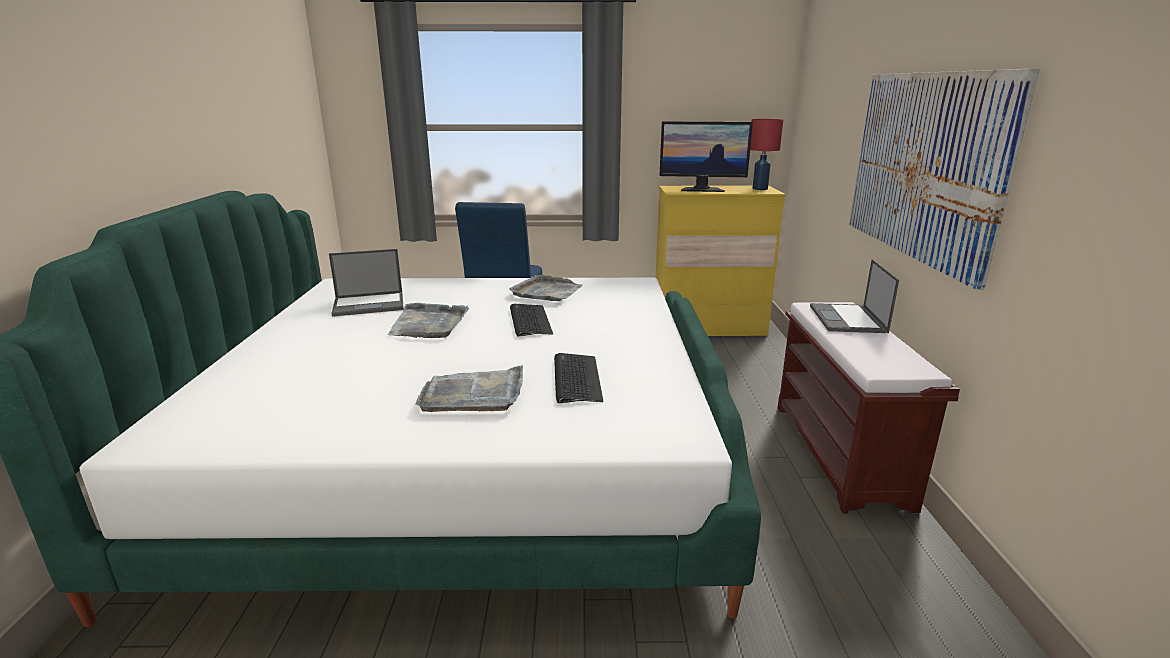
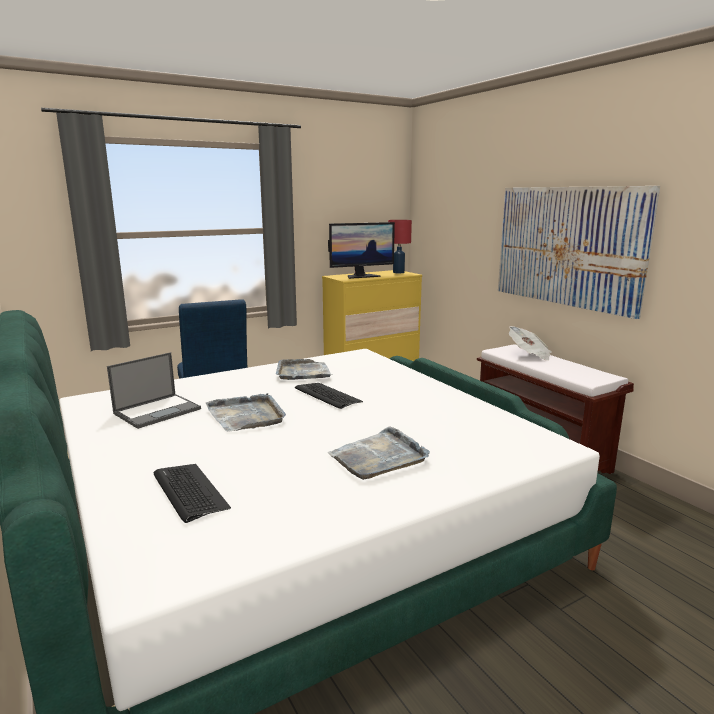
camera: 30 degrees left, 5 degrees down
keyboard [554,353,603,403] -> keyboard moved to [153,464,231,523]
laptop [810,259,899,333] -> newspaper [509,326,552,361]

